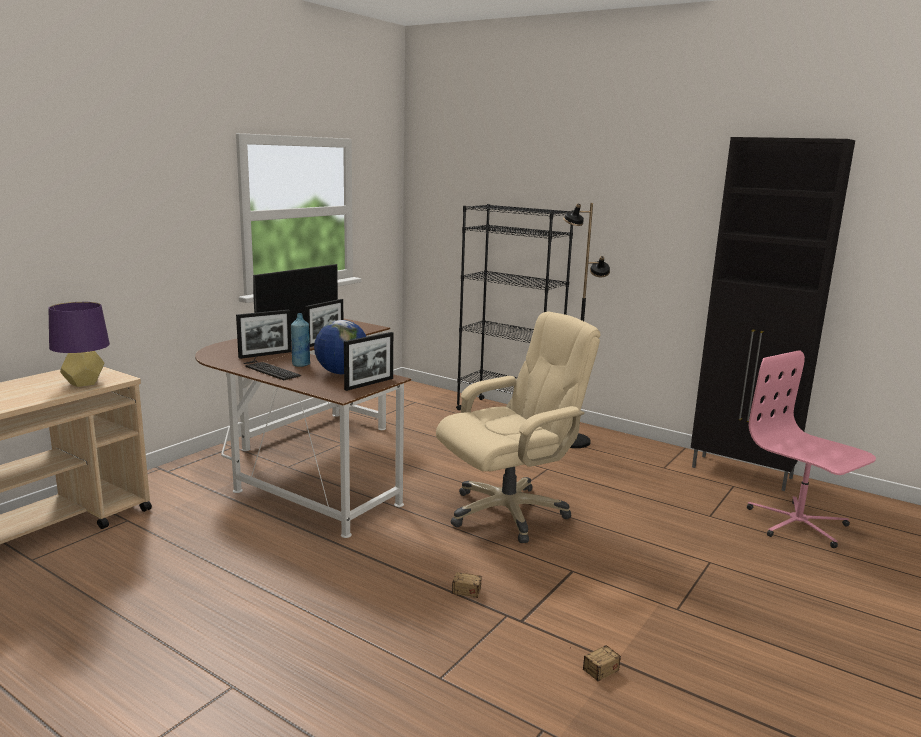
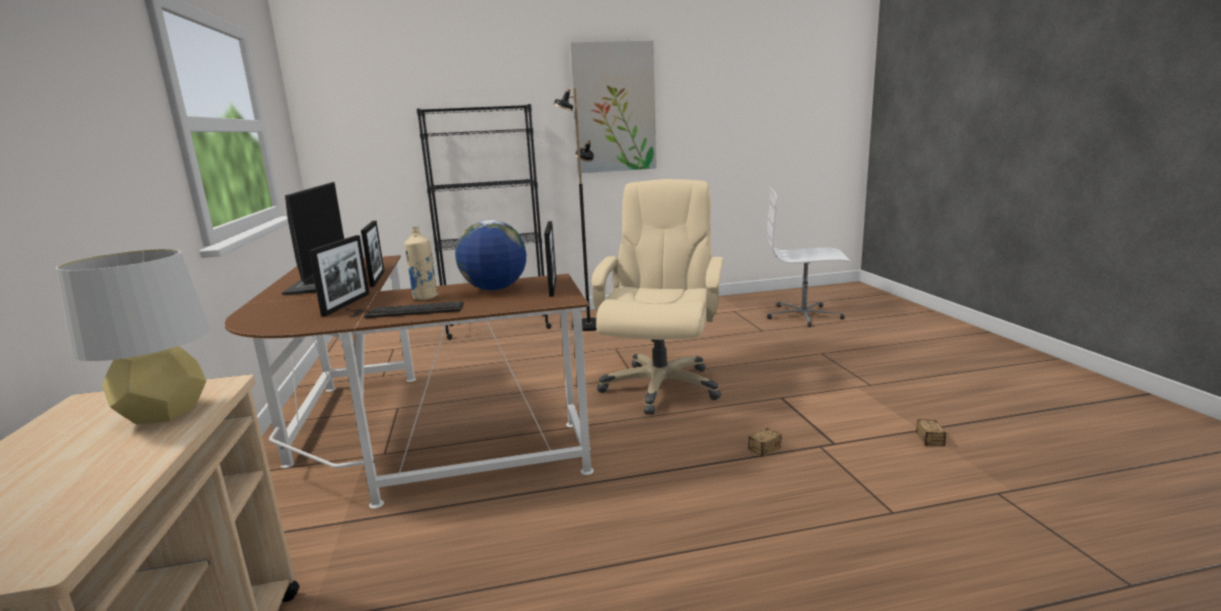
camera: 45 degrees left, 0 degrees up
purple table lamp [49,302,110,387] -> grey table lamp [56,249,209,425]
blue bottle [291,313,310,367] -> beige bottle [405,226,438,300]
black cabinet [691,137,855,491] -> none
pink office chair [747,350,876,548] -> white office chair [767,187,850,327]
none -> picture [570,40,656,173]

